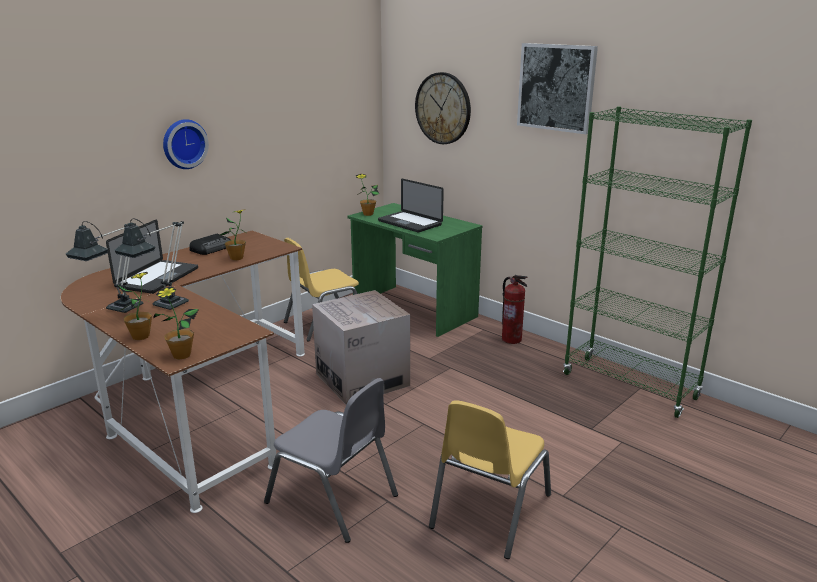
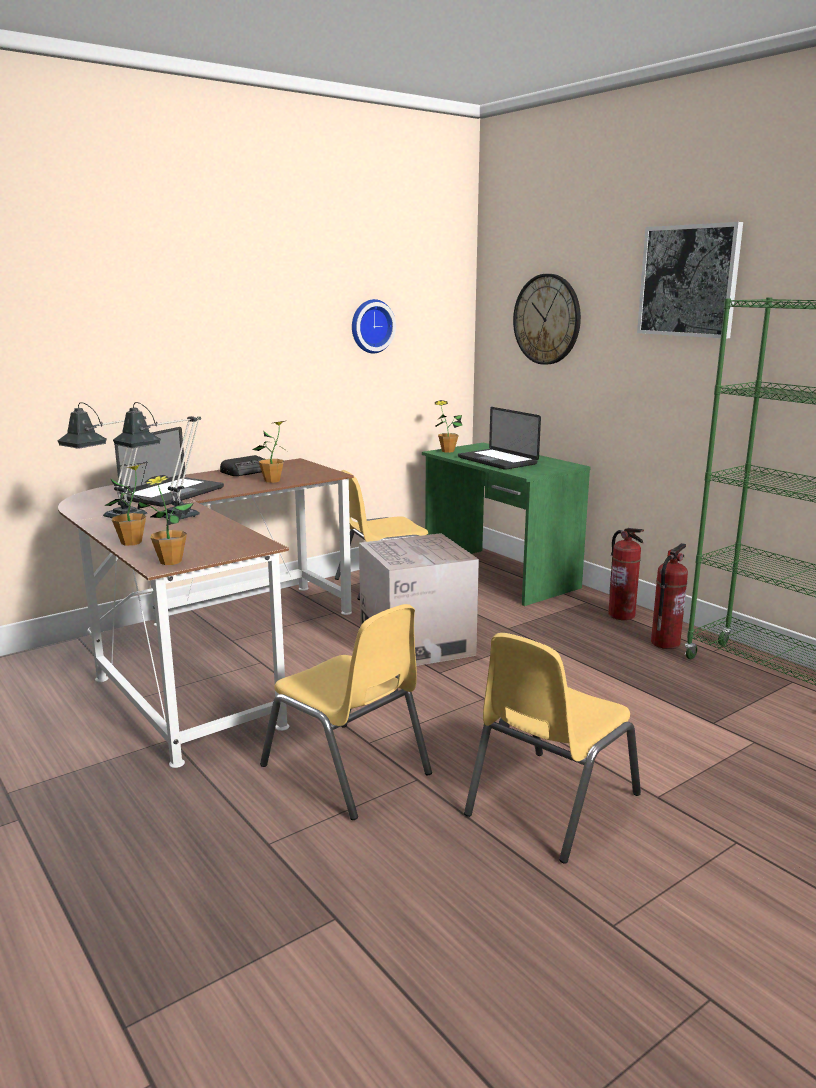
camera: 10 degrees right, 5 degrees down
wall clock [163,119,209,169] -> wall clock moved to [352,299,396,353]
grey chair [264,378,398,543] -> yellow chair [260,604,432,820]
none -> fire extinguisher [651,543,688,649]

